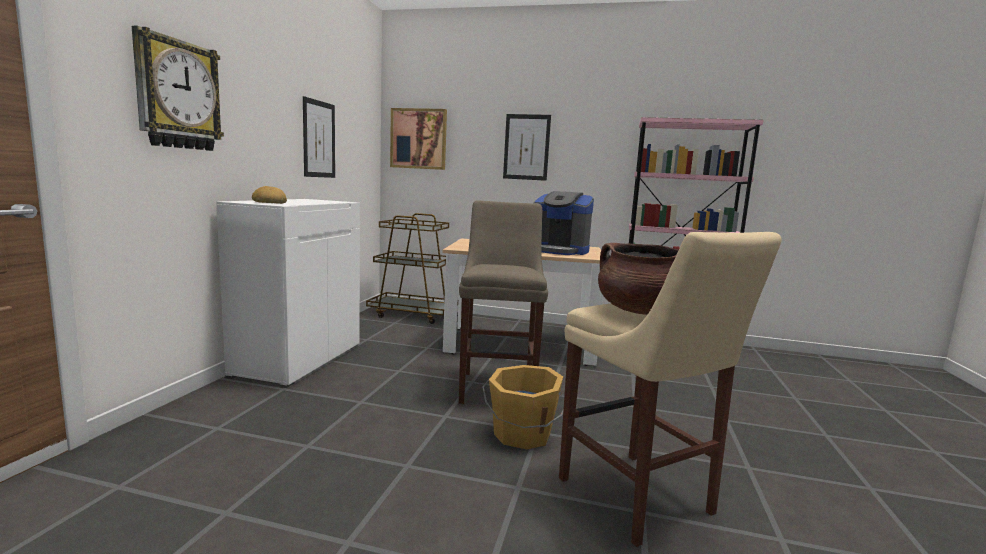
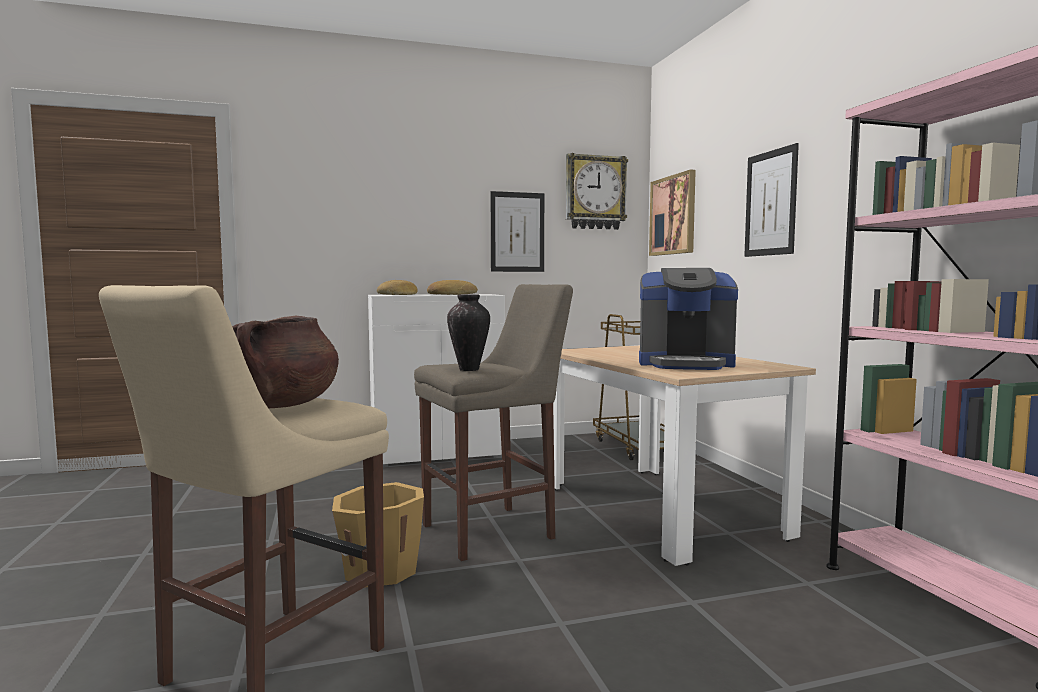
camera: 60 degrees right, 5 degrees down
wall clock [132,25,224,151] -> wall clock moved to [566,153,628,230]
coffee machine [534,191,594,255] -> coffee machine turned 75 degrees counterclockwise [639,268,738,370]
none -> bread [427,280,478,295]
none -> vase [447,294,490,371]

